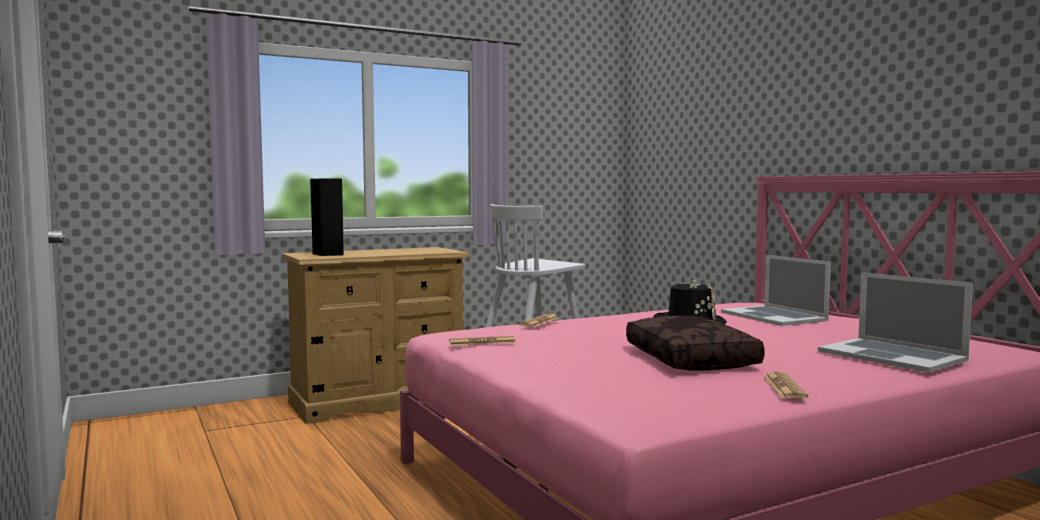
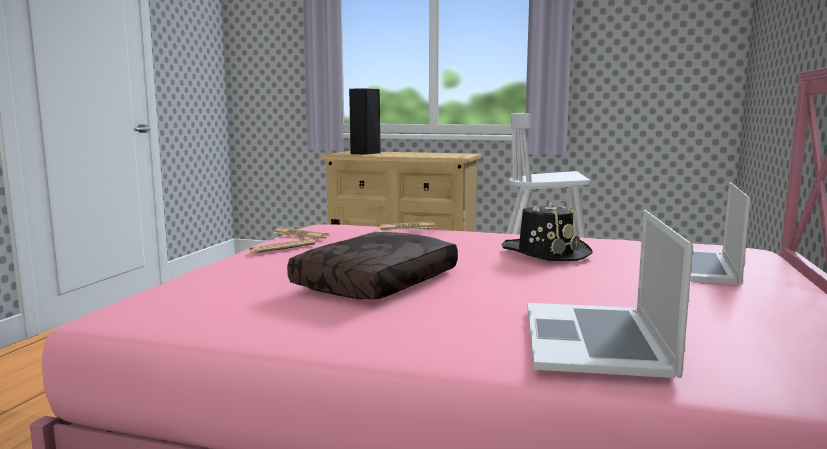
camera: 45 degrees right, 5 degrees up
newspaper [763,371,808,399] -> newspaper moved to [249,239,316,253]

